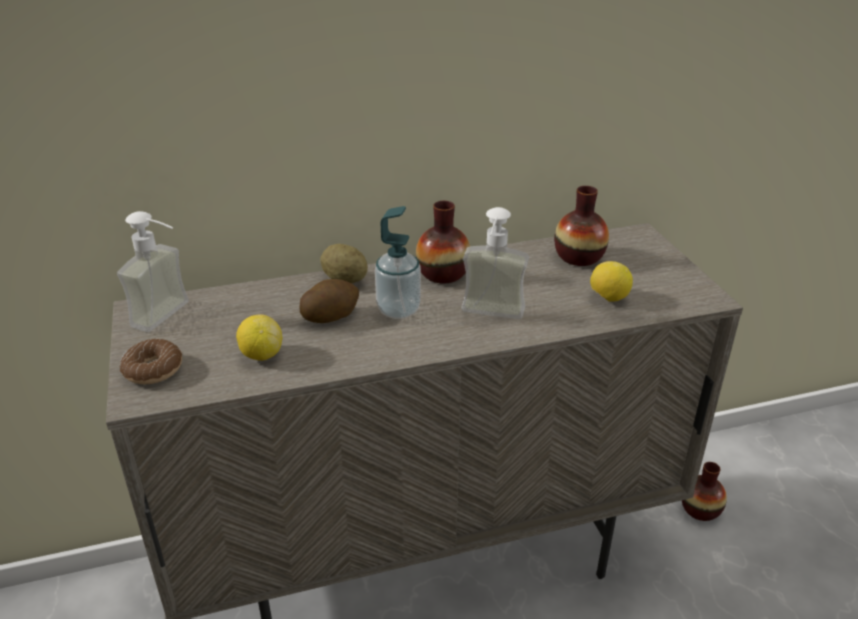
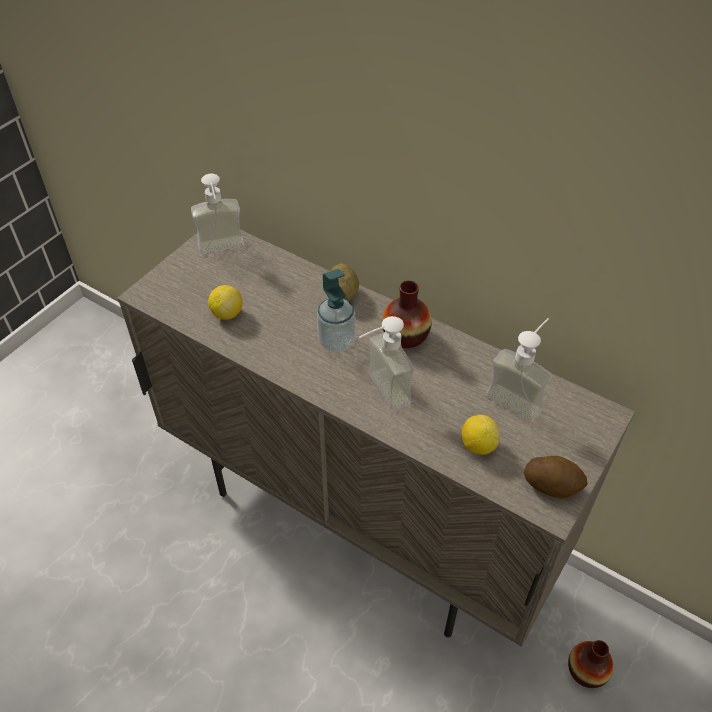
camera: 50 degrees right, 15 degrees up
donut [120,338,182,384] -> none
potato [300,279,359,323] -> potato moved to [524,456,588,498]
vase [554,186,609,266] -> soap dispenser [486,318,552,422]

